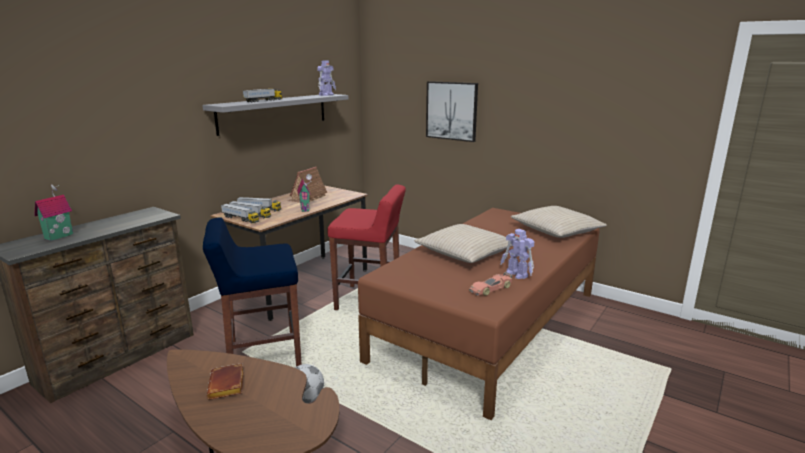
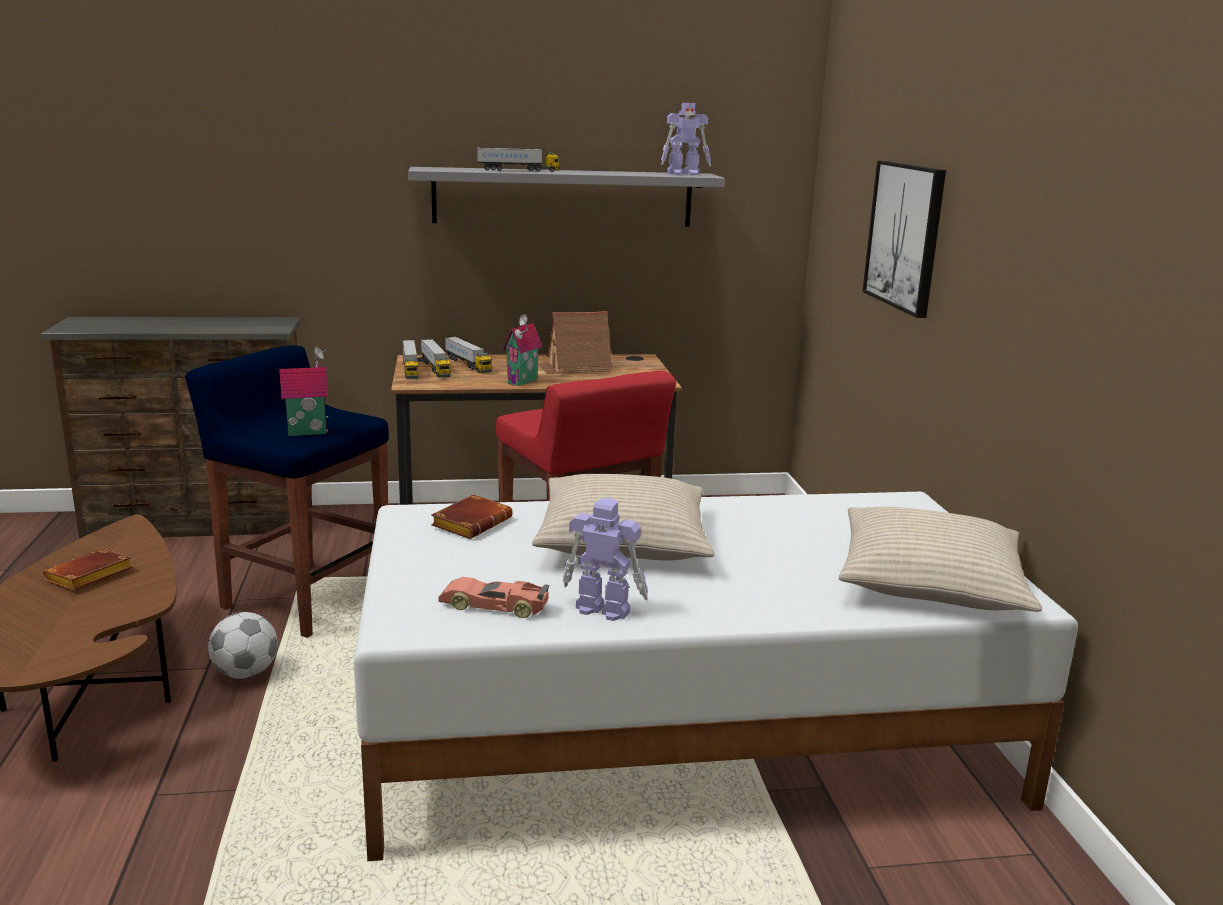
camera: 45 degrees right, 0 degrees up
toy house [34,185,73,241] -> toy house moved to [279,347,328,436]
brown bed [358,208,600,420] -> white bed [354,492,1078,861]
toy robot [500,229,534,279] -> toy robot turned 105 degrees clockwise [563,498,648,621]
none -> brown book [431,495,513,539]

